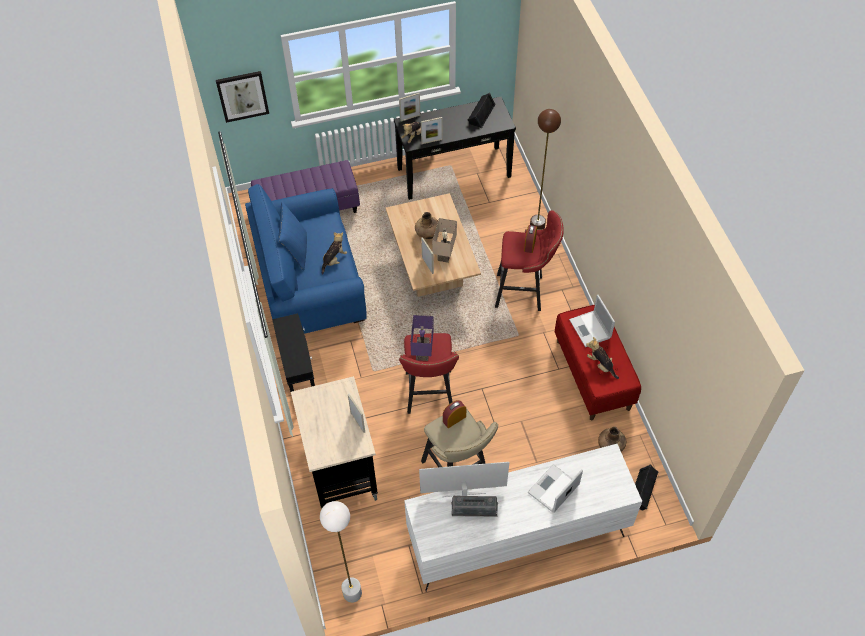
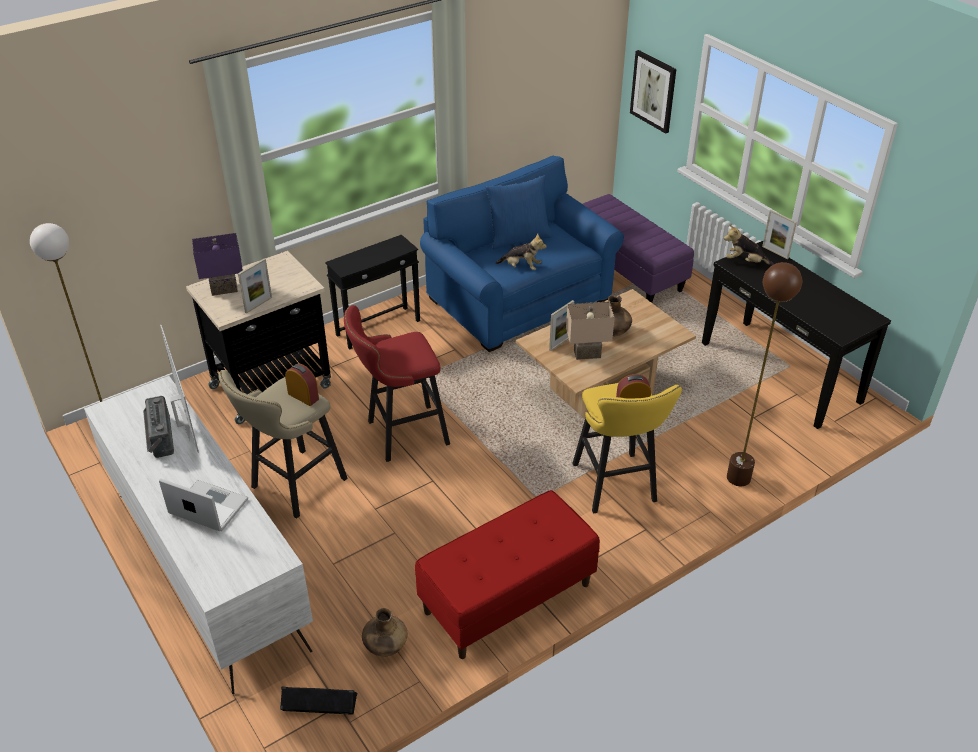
camera: 70 degrees right, 15 degrees down
purple table lamp [410,315,434,361] -> purple table lamp moved to [192,233,243,296]
picture frame [421,117,443,144] -> none
black speaker [468,93,496,128] -> none
red stool [495,210,564,311] -> yellow stool [572,383,682,514]
laptop [569,295,615,347] -> none
plush toy [586,337,619,379] -> none

